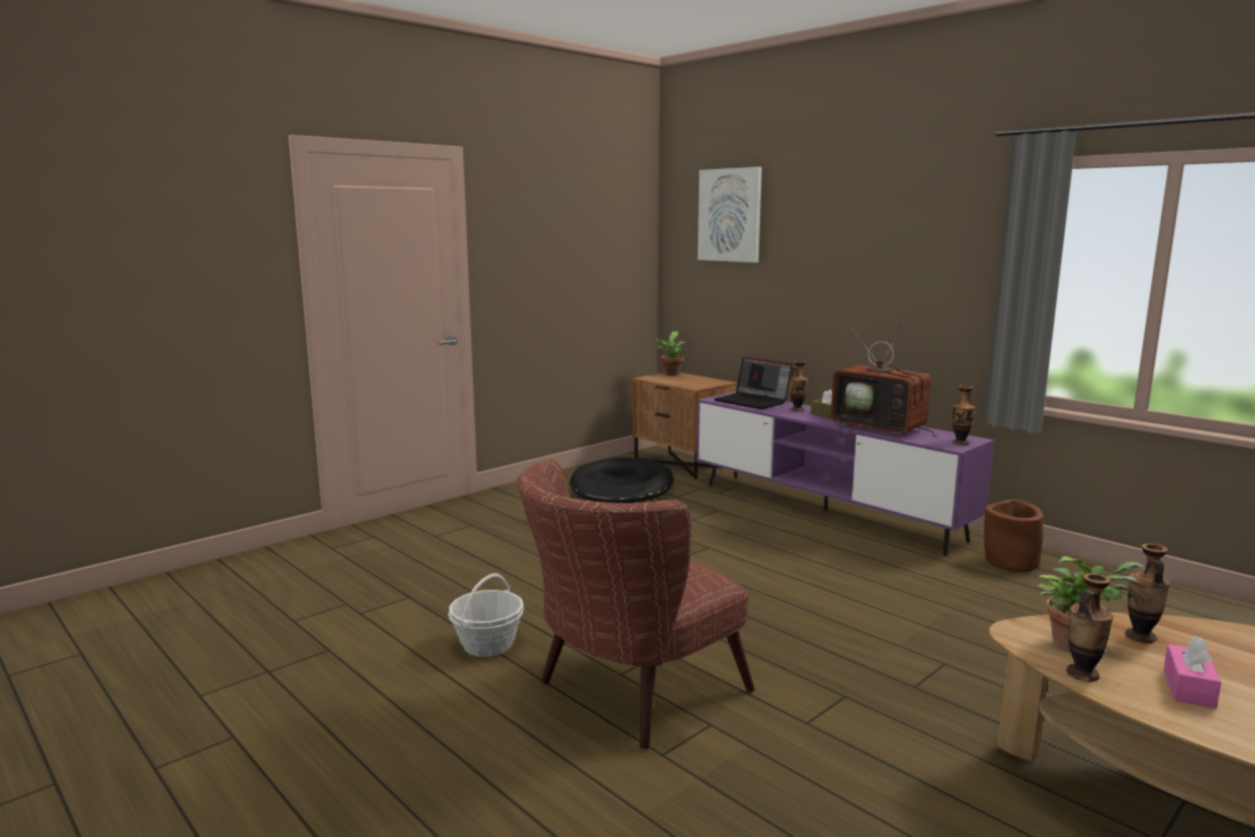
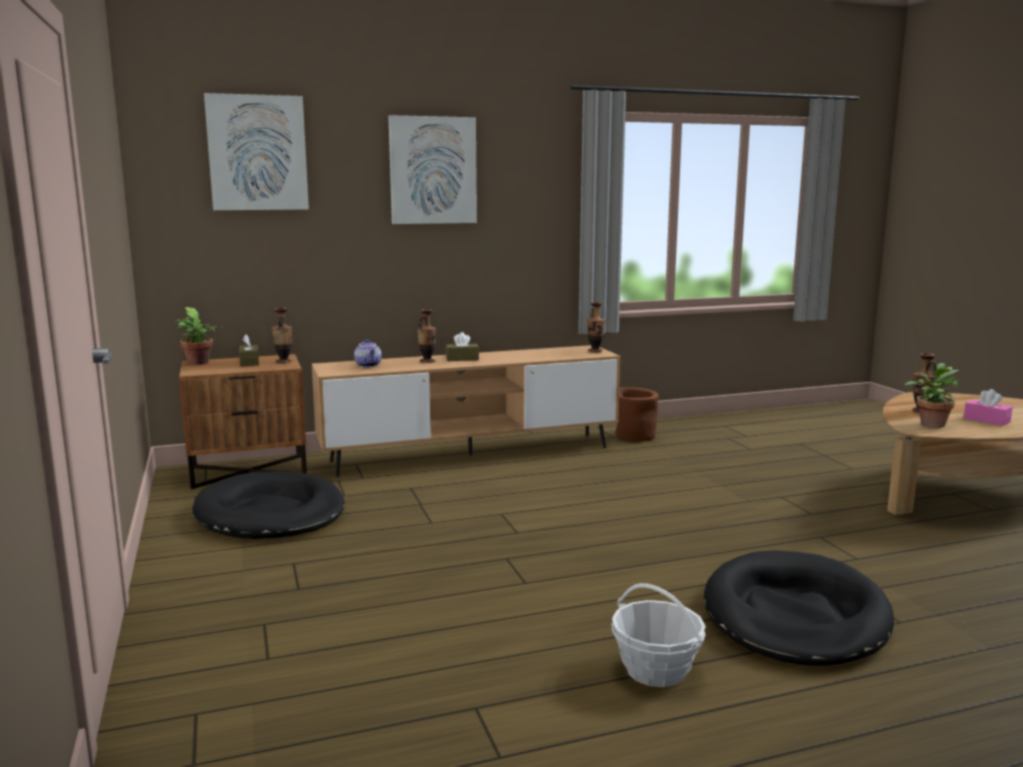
camera: 65 degrees left, 0 degrees up
brown armchair [517,459,755,749] -> black dog bed [704,550,894,666]
purple tv stand [696,392,994,556] -> brown tv stand [312,345,620,477]
laptop [714,357,792,409] -> teapot [354,339,382,367]
television [831,321,937,437] -> none
vase [1066,573,1113,682] -> vase moved to [272,308,292,364]
none -> brown tissue box [239,335,259,366]
none -> picture [388,115,477,224]

